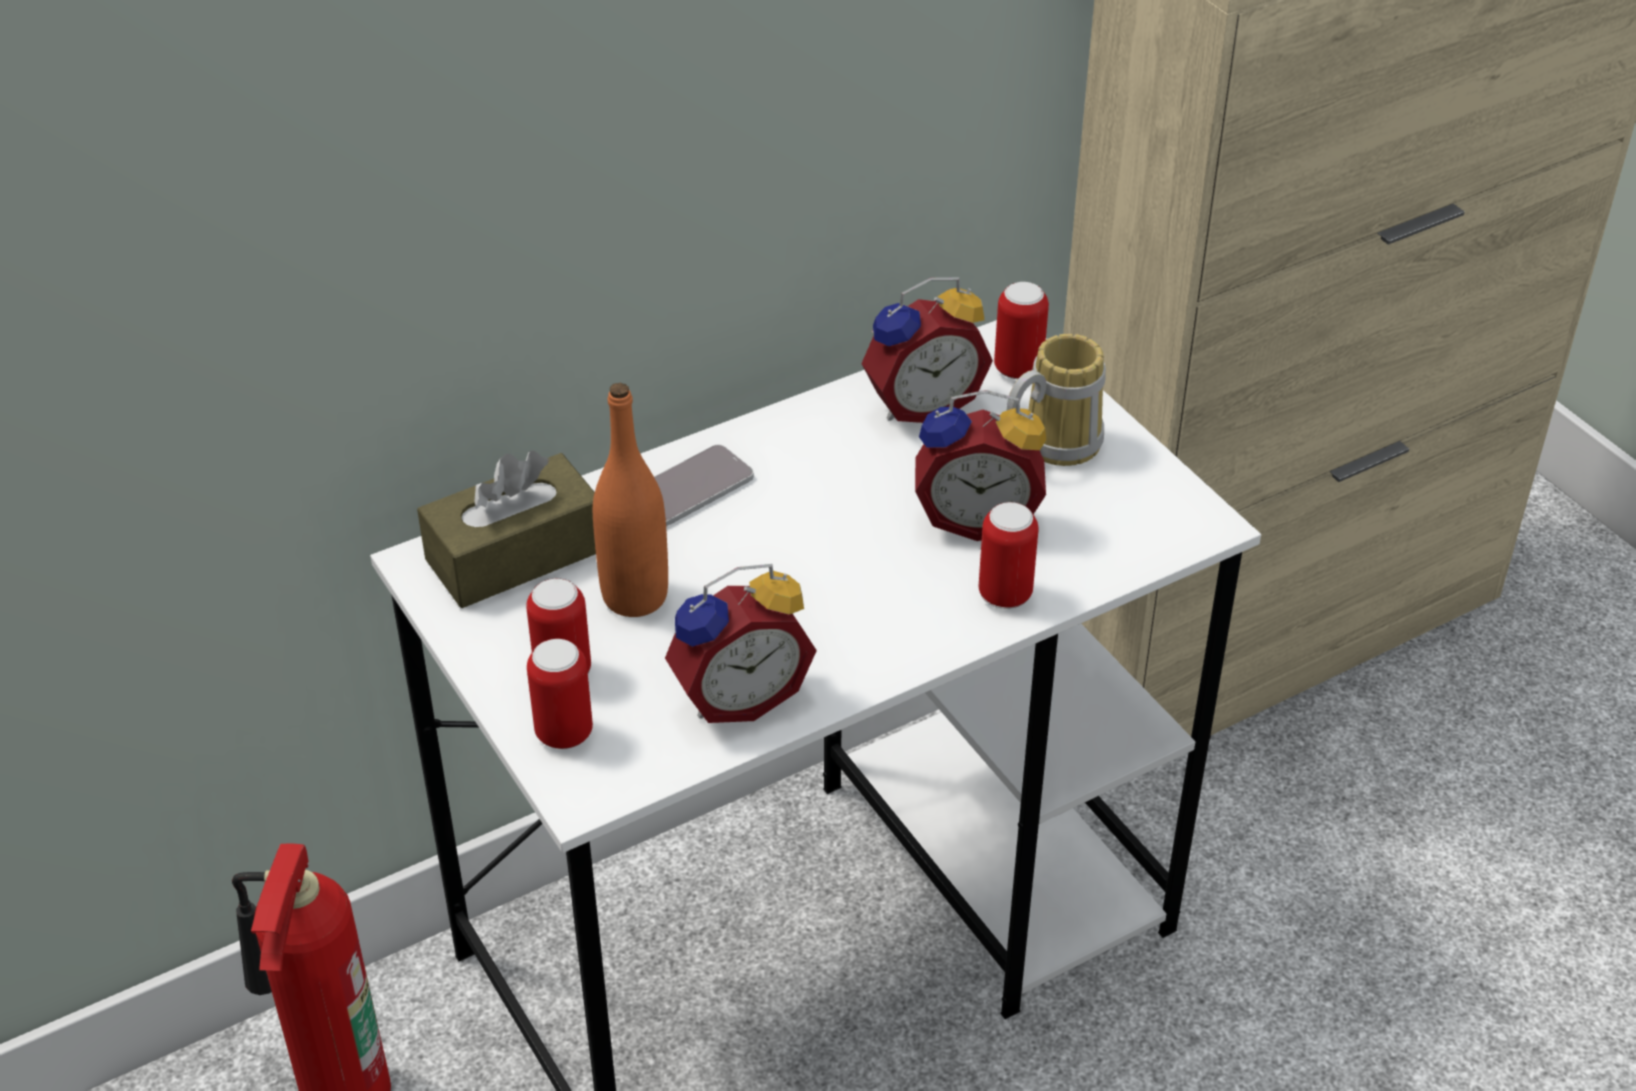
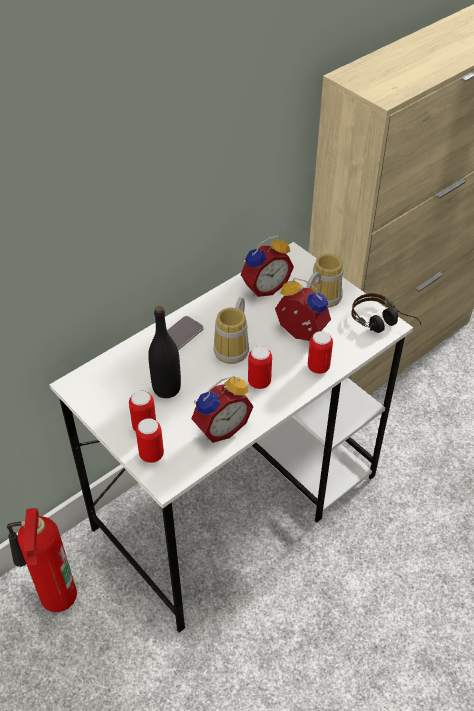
camera: 10 degrees left, 5 degrees up
brown tissue box [417,451,596,608] -> none
orange bottle [593,383,668,617] -> black bottle [148,306,181,398]
alarm clock [915,390,1046,541] -> alarm clock turned 135 degrees counterclockwise [275,278,331,341]
can [994,282,1049,379] -> can moved to [248,346,272,389]
none -> mug [214,297,249,364]
none -> headphones [351,293,421,333]

